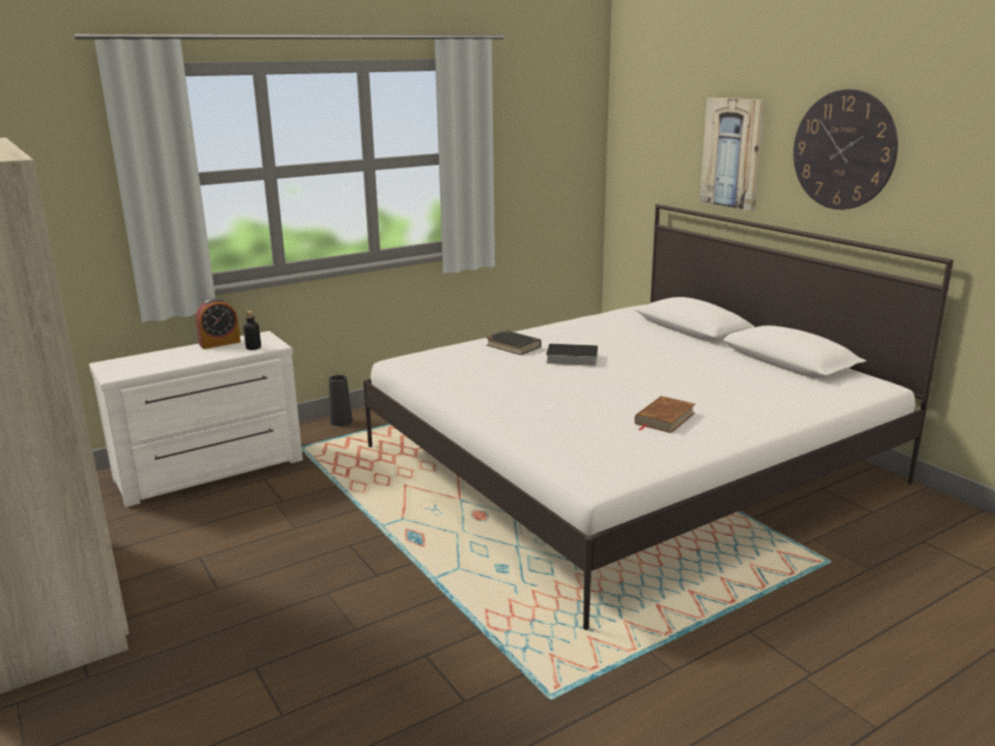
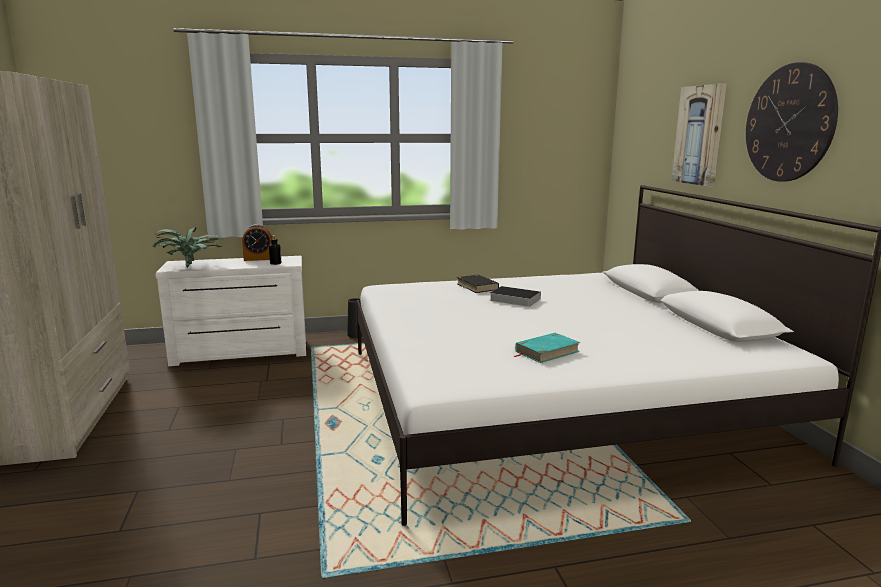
camera: 20 degrees right, 5 degrees down
brown book [635,396,695,433] -> turquoise book [514,333,581,363]
none -> potted plant [152,227,223,268]

